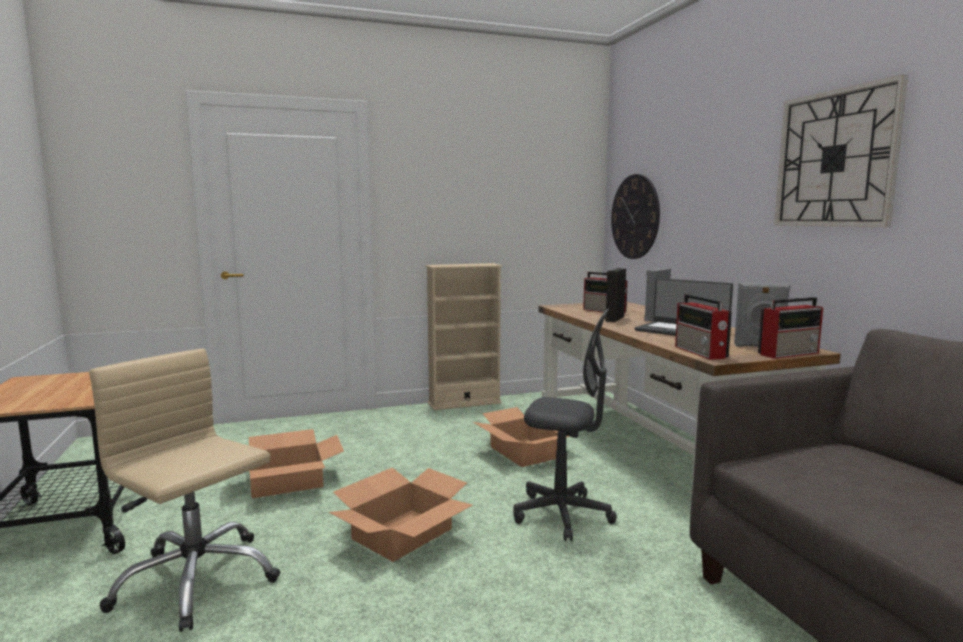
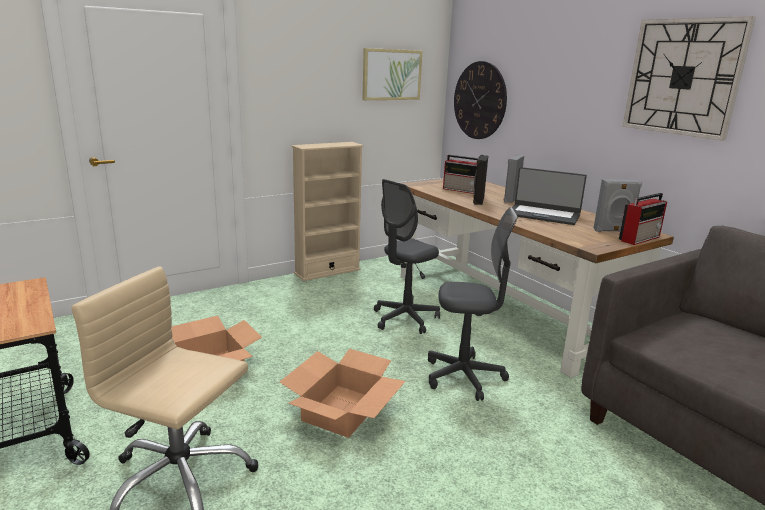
camera: 15 degrees left, 10 degrees up
cardboard box [473,407,570,467] -> grey office chair [374,179,440,334]
radio [675,294,732,360] -> none
none -> picture [362,48,422,100]

